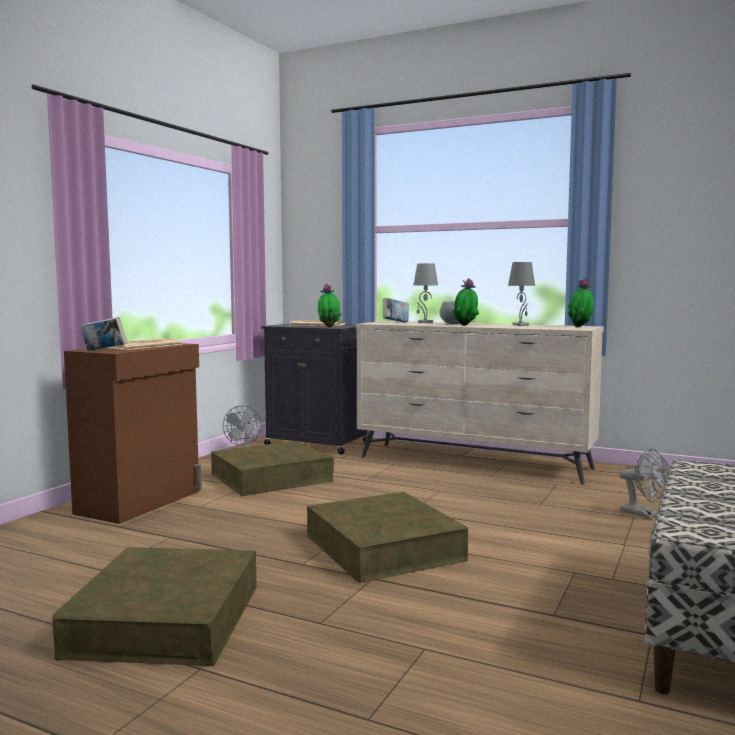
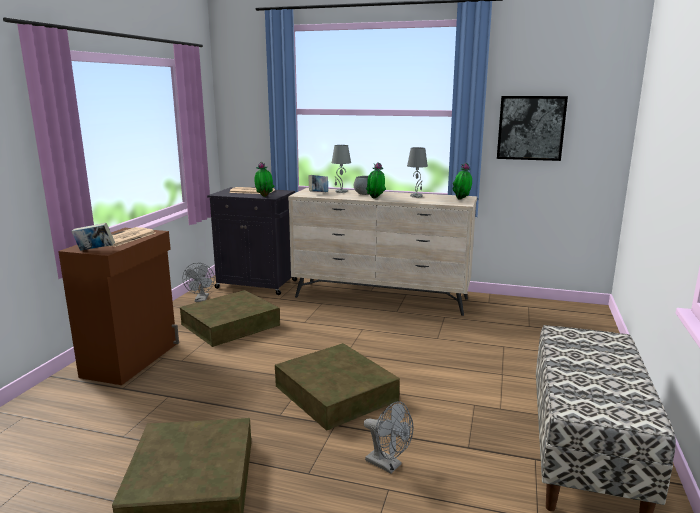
camera: 10 degrees left, 10 degrees up
grey fan [619,448,669,518] -> grey fan moved to [364,401,413,473]
none -> picture [497,96,568,161]

